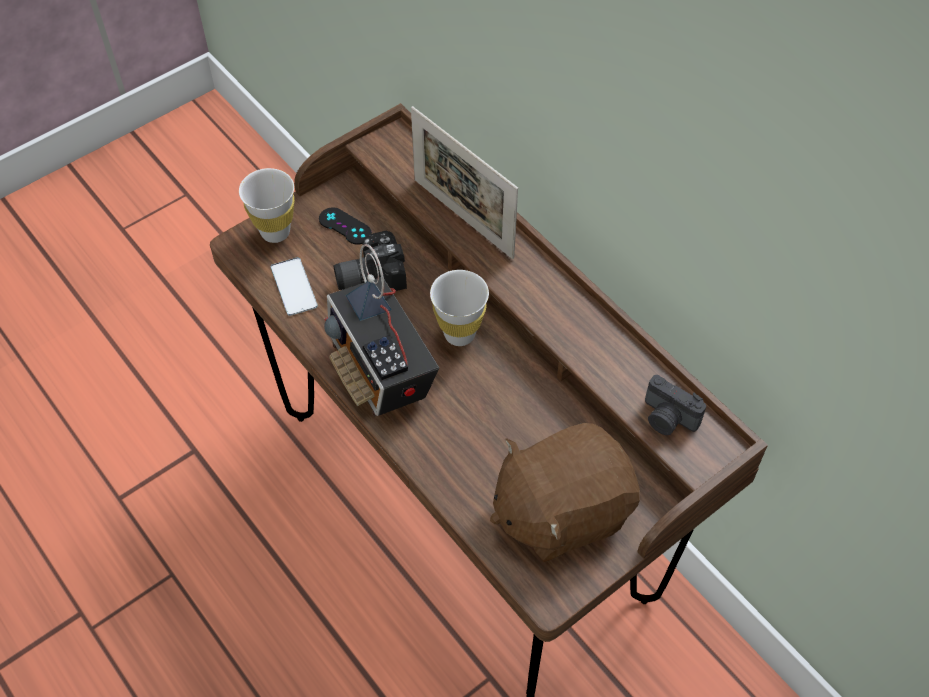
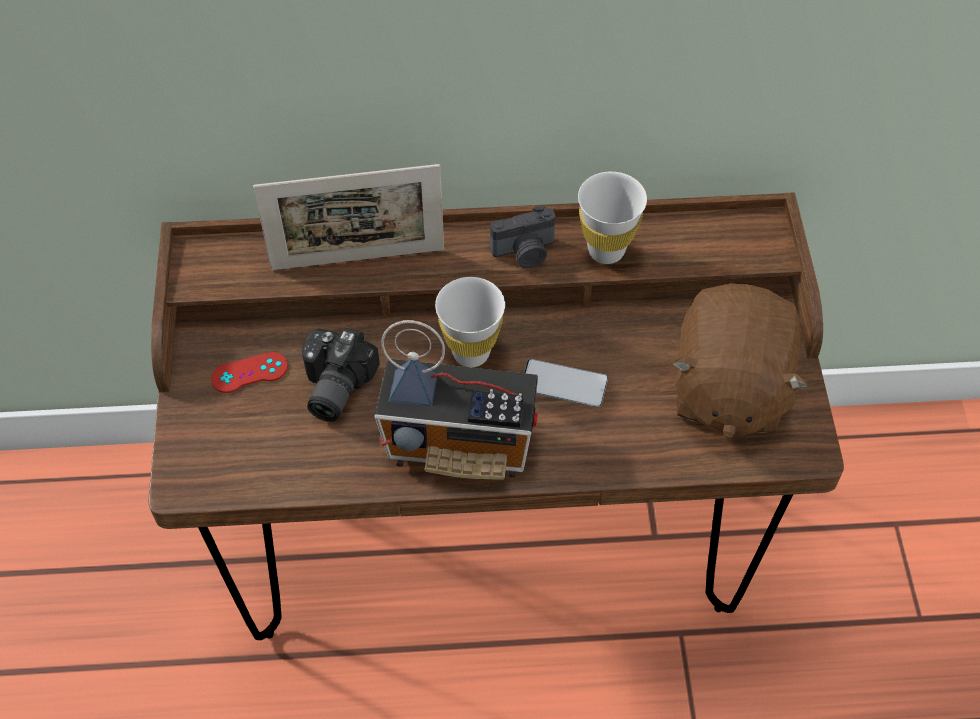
camera: 55 degrees left, 0 degrees up
white cup [239,168,295,243] -> white cup moved to [578,172,647,264]
phone [271,257,318,316] -> phone moved to [524,359,608,407]
black game controller [319,207,372,245] -> red game controller [211,352,288,393]
camera [645,375,706,435] -> camera moved to [490,206,555,268]

